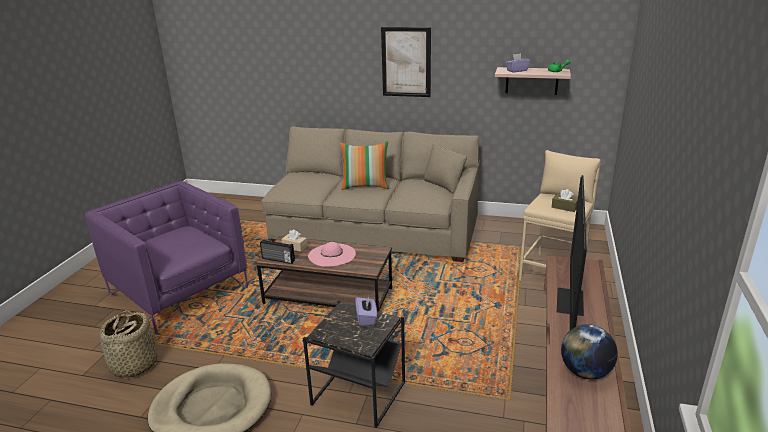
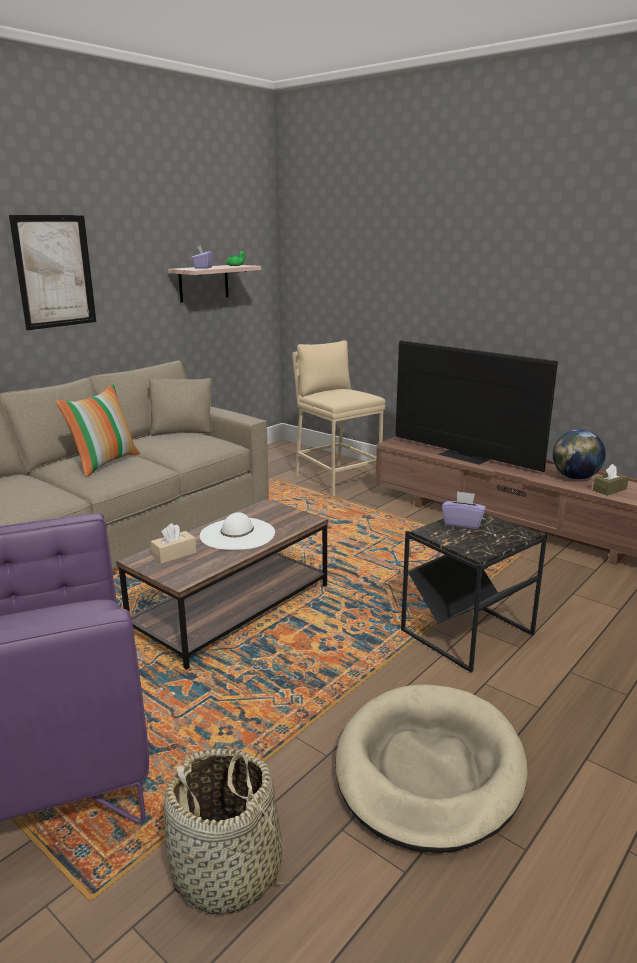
camera: 65 degrees left, 5 degrees down
radio [260,239,295,264] -> none
pink hat [308,242,356,267] -> white hat [200,512,275,550]
brown tissue box [552,189,578,212] -> brown tissue box moved to [593,464,629,496]

